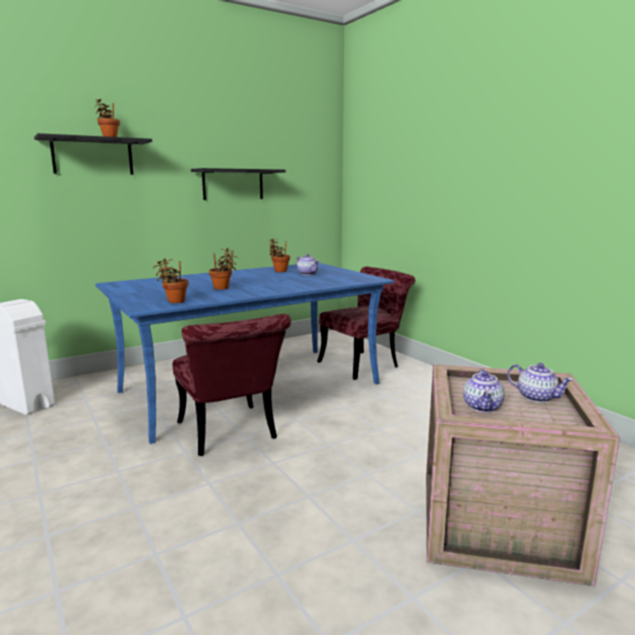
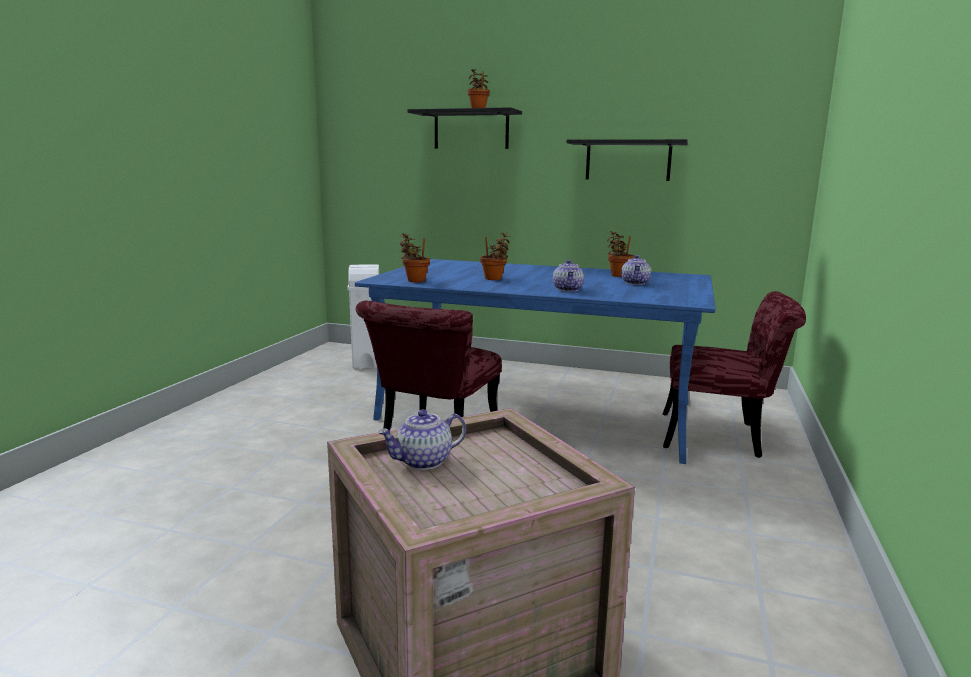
camera: 50 degrees right, 0 degrees up
teapot [507,363,573,403] -> teapot moved to [553,259,584,291]

